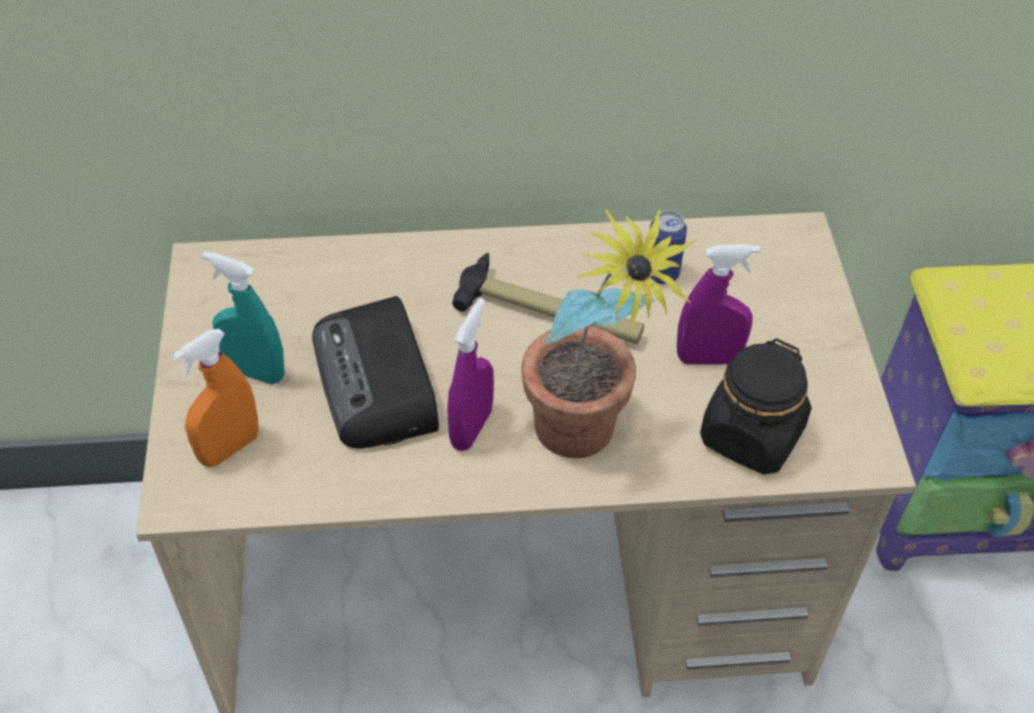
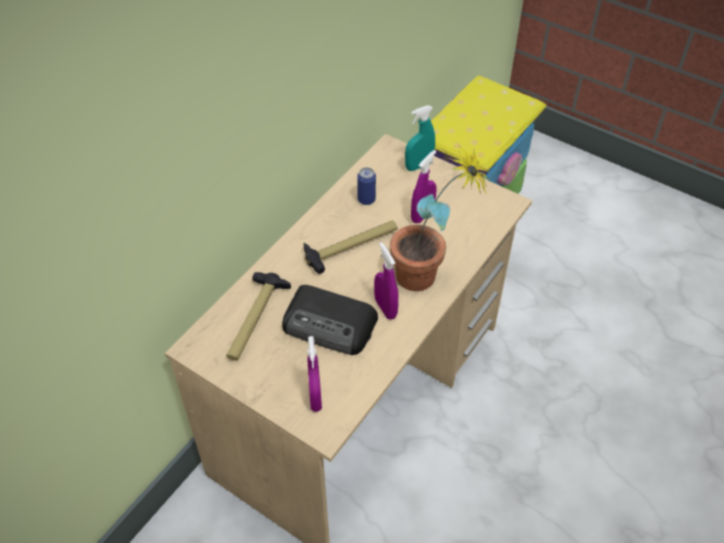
camera: 50 degrees left, 0 degrees up
orange spray bottle [172,329,258,467] -> purple spray bottle [307,336,322,412]
turquoise spray bottle [202,251,285,385] -> turquoise spray bottle moved to [405,105,435,171]
black jar [700,339,811,474] -> none
none -> hammer [226,272,291,361]

